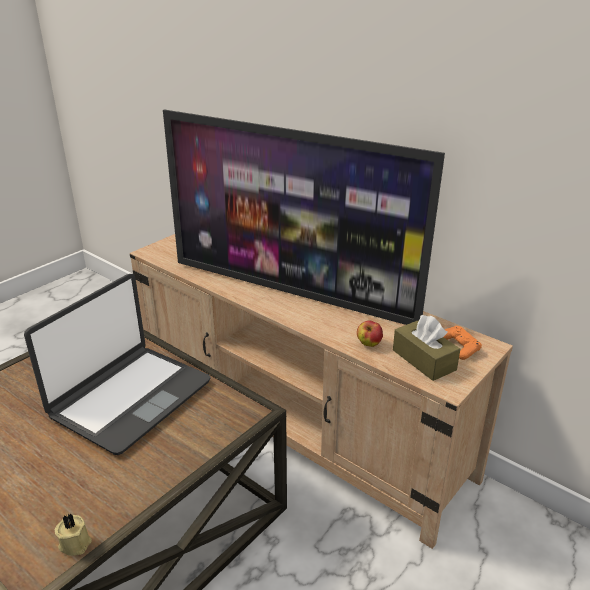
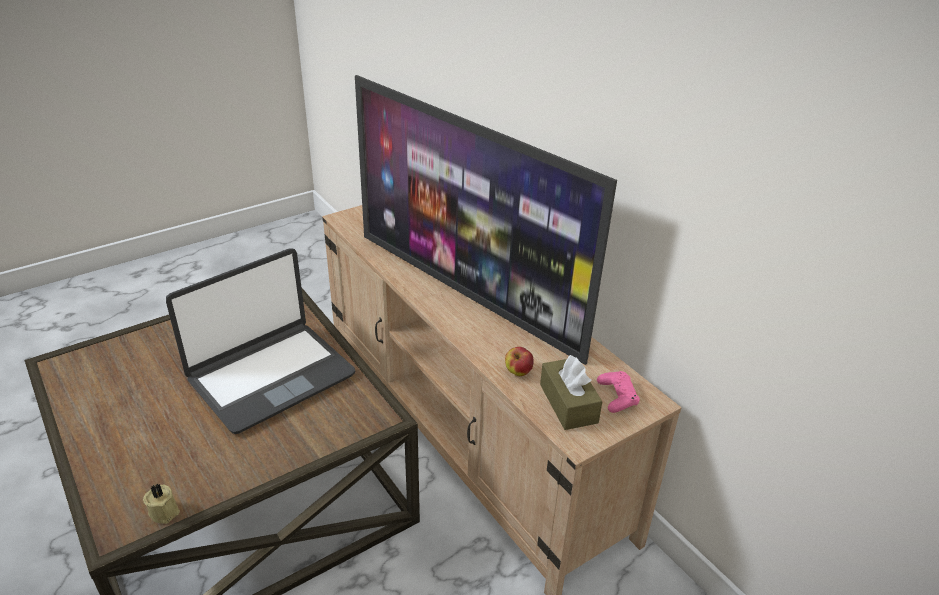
camera: 15 degrees right, 5 degrees up
orange game controller [444,326,482,360] -> pink game controller [597,371,640,413]

